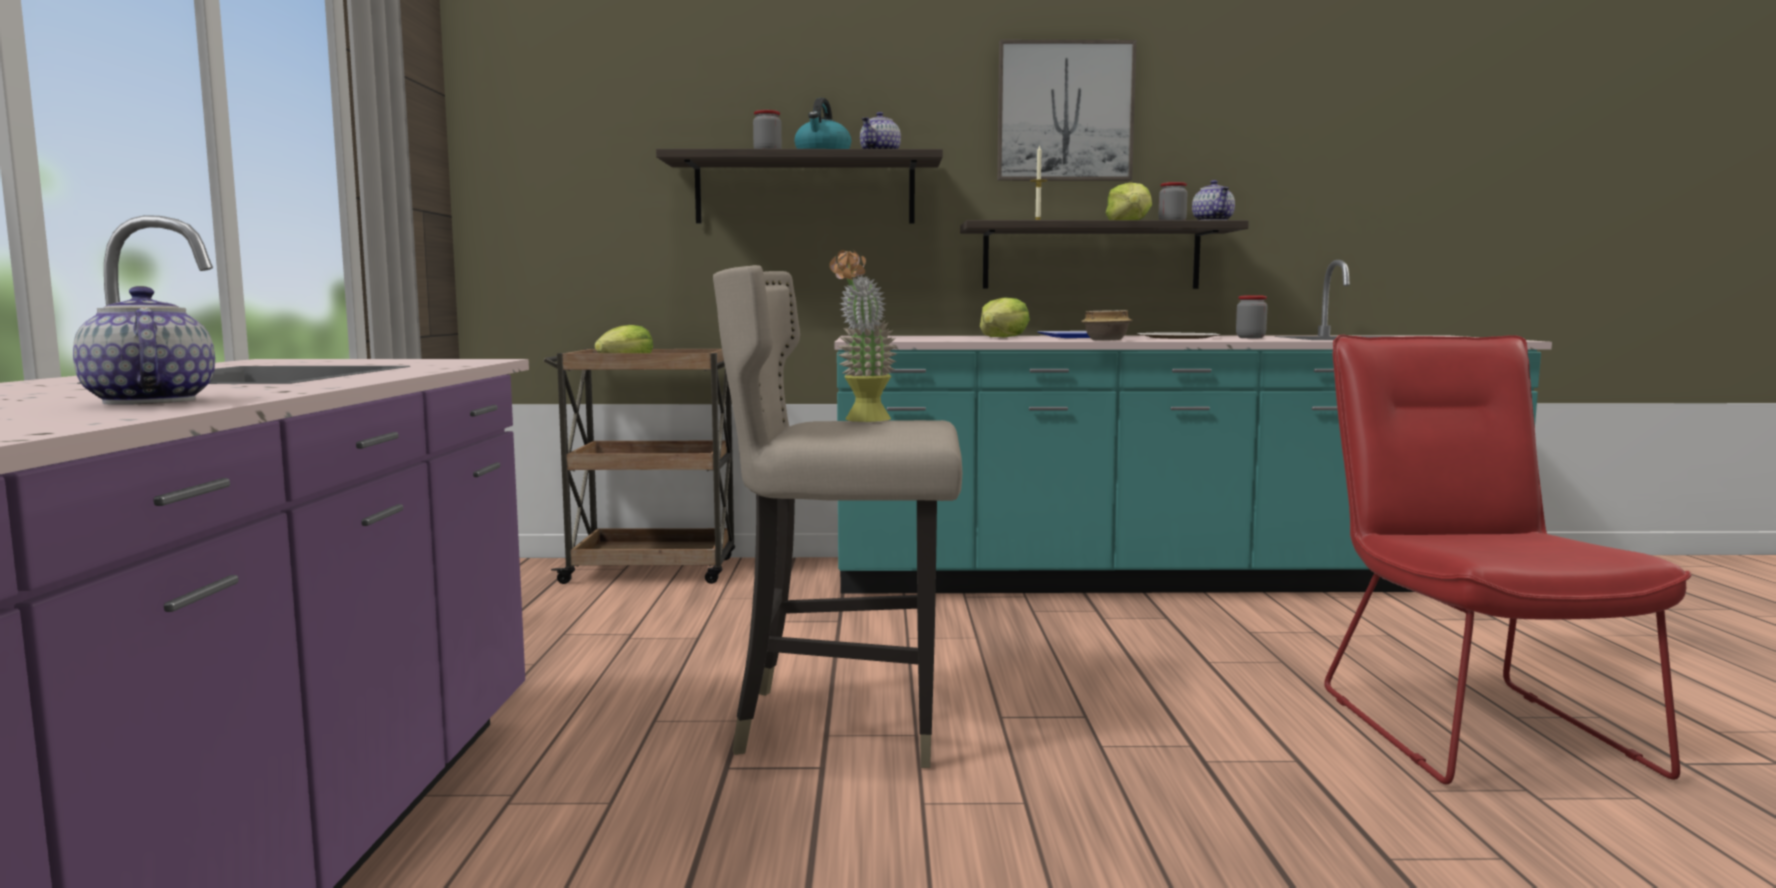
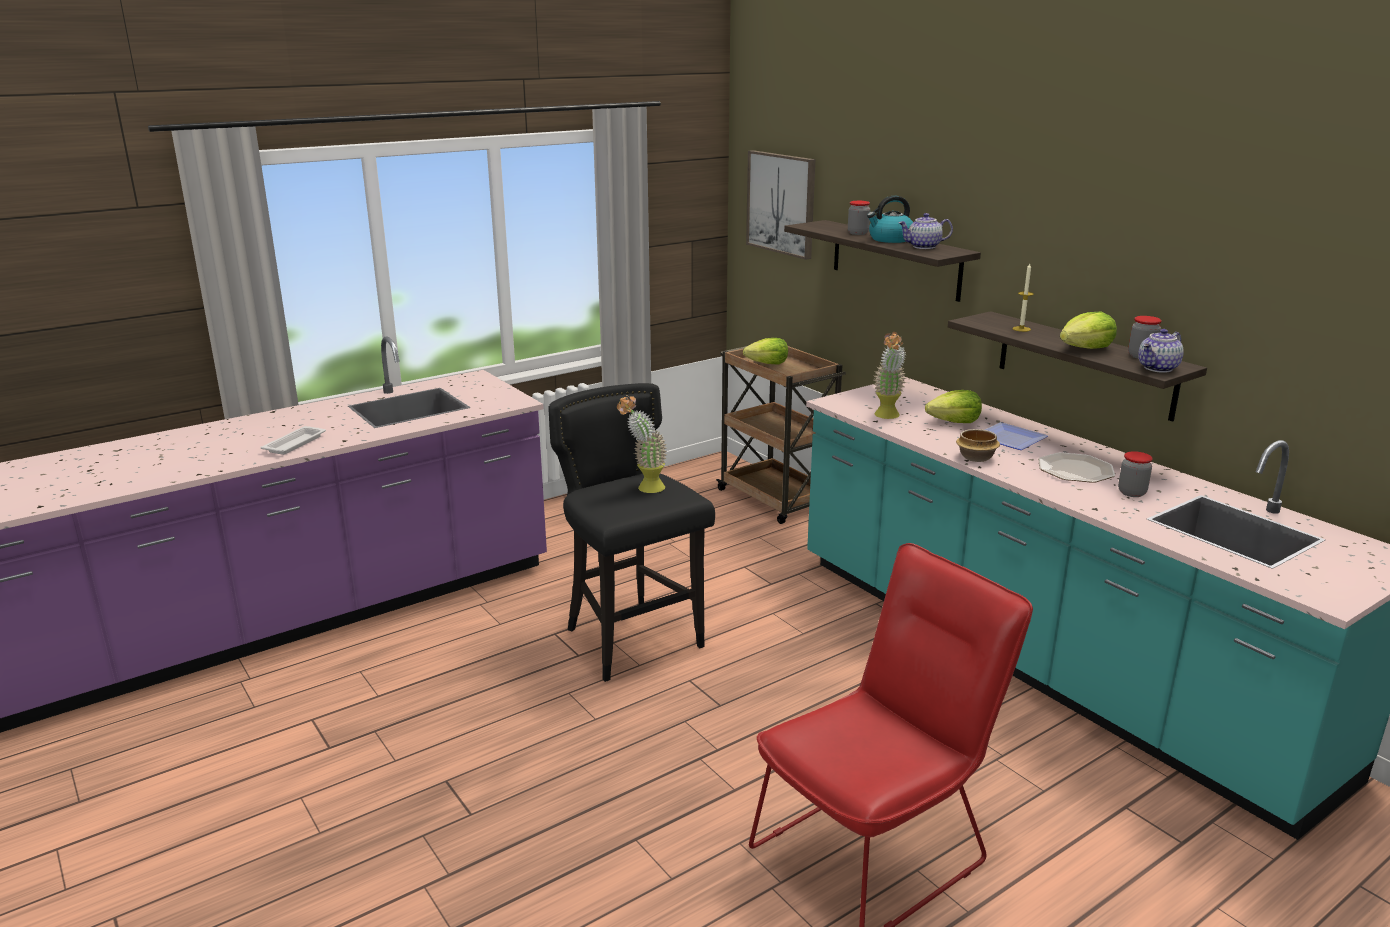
camera: 55 degrees right, 15 degrees up
teapot [73,286,215,405] -> white tray [260,426,326,455]
beige stool [713,265,962,768] -> black stool [548,383,715,682]
picture [997,40,1136,181] -> picture moved to [746,150,816,260]
none -> potted plant [874,332,907,419]

